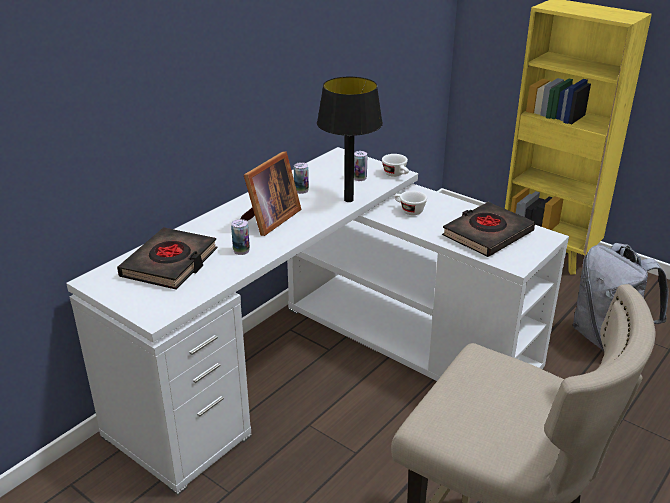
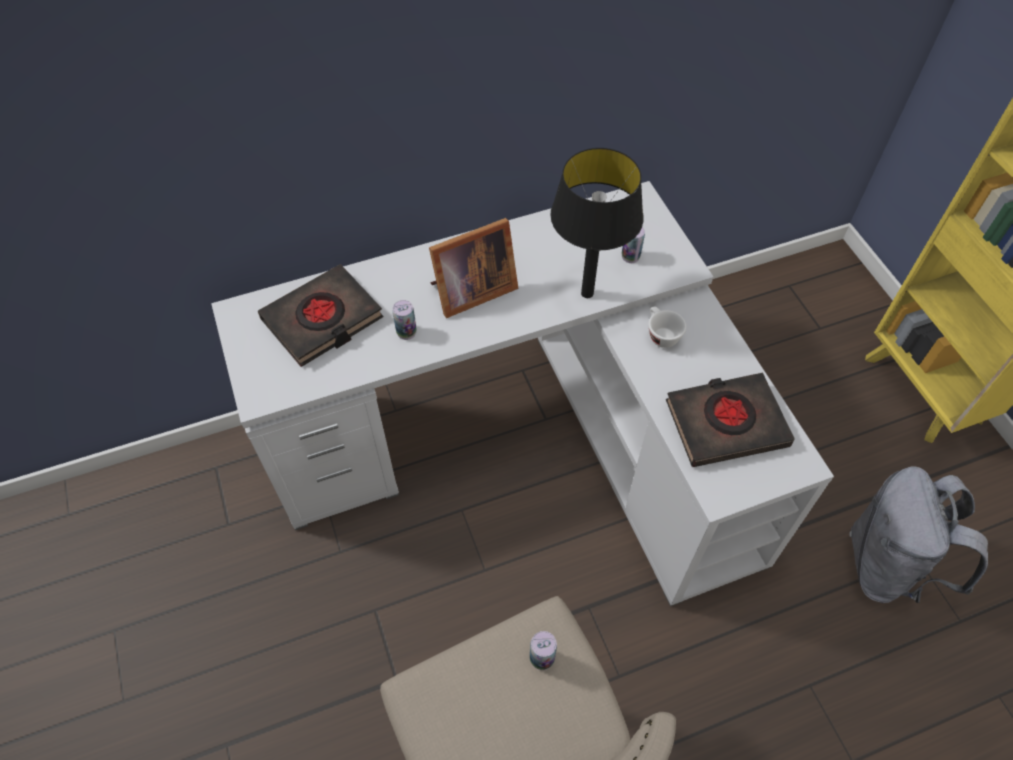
camera: 30 degrees right, 25 degrees up
can [294,162,309,194] -> can moved to [530,631,557,670]
white cup [382,154,409,177] -> none

